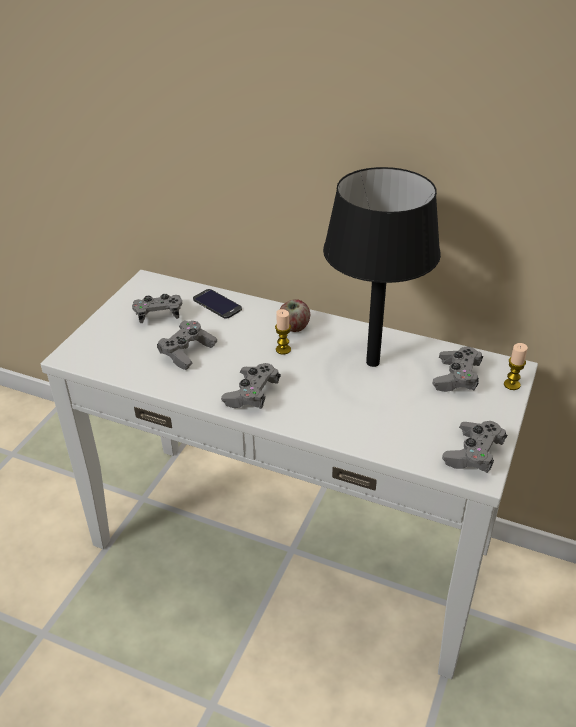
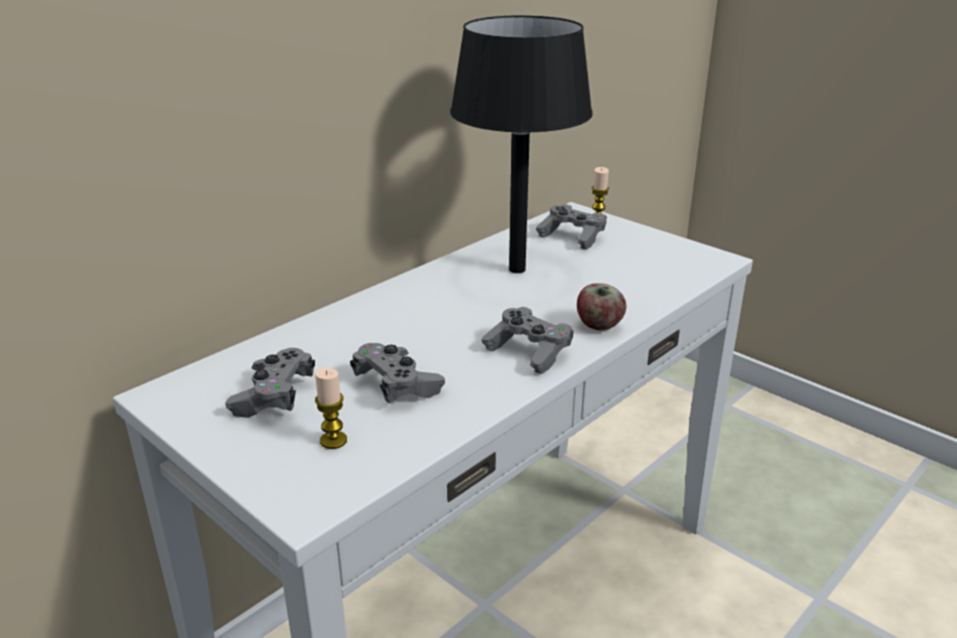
camera: 70 degrees left, 10 degrees down
phone [193,289,242,319] -> none
candle [275,309,291,355] -> candle moved to [315,368,347,449]
apple [279,299,310,332] -> apple moved to [577,283,627,330]
grey game controller [442,421,508,473] -> none

